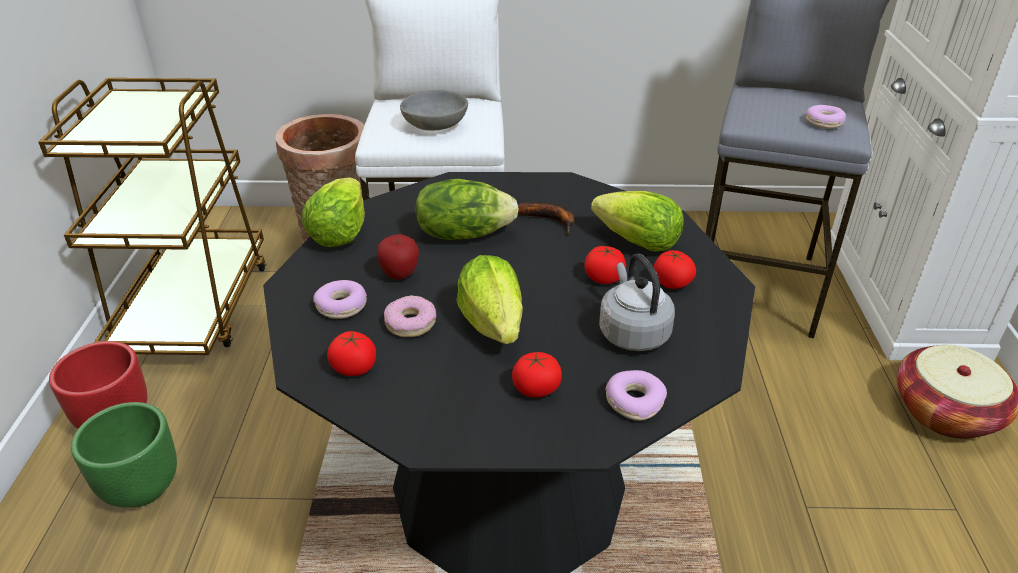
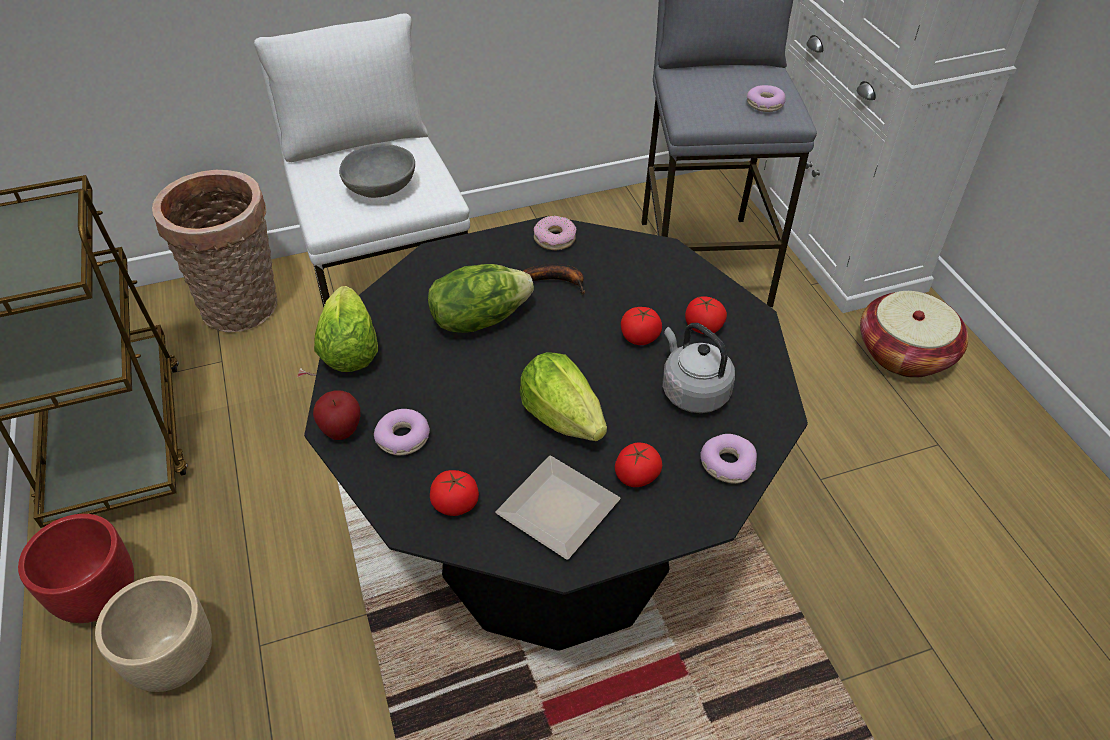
camera: 20 degrees left, 10 degrees up
green planter [71,402,177,508] -> beige planter [95,575,212,692]
apple [377,234,419,279] -> apple moved to [313,390,360,440]
donut [384,295,436,337] -> donut moved to [534,216,576,251]
lettuce [591,191,684,252] -> none
none -> plate [495,456,621,560]

